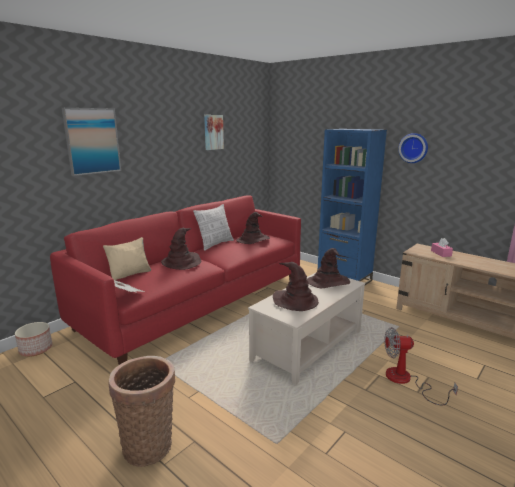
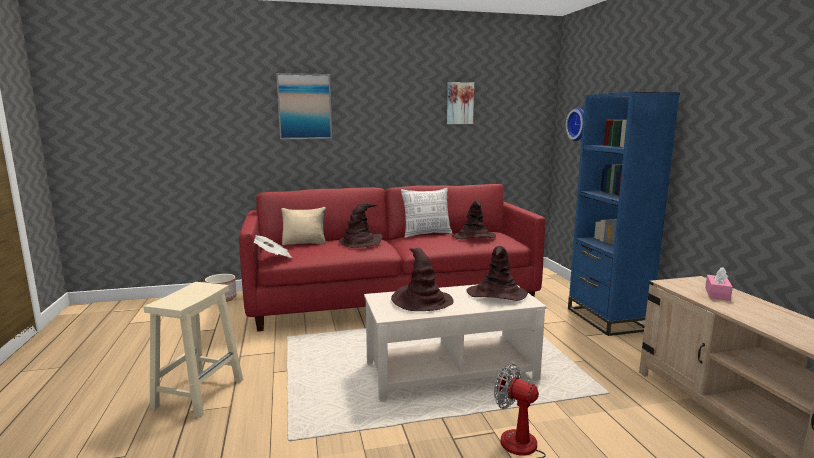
camera: 35 degrees right, 5 degrees down
basket [109,356,175,467] -> beige stool [144,282,243,418]
wall clock [398,133,428,163] -> wall clock moved to [566,108,584,141]

